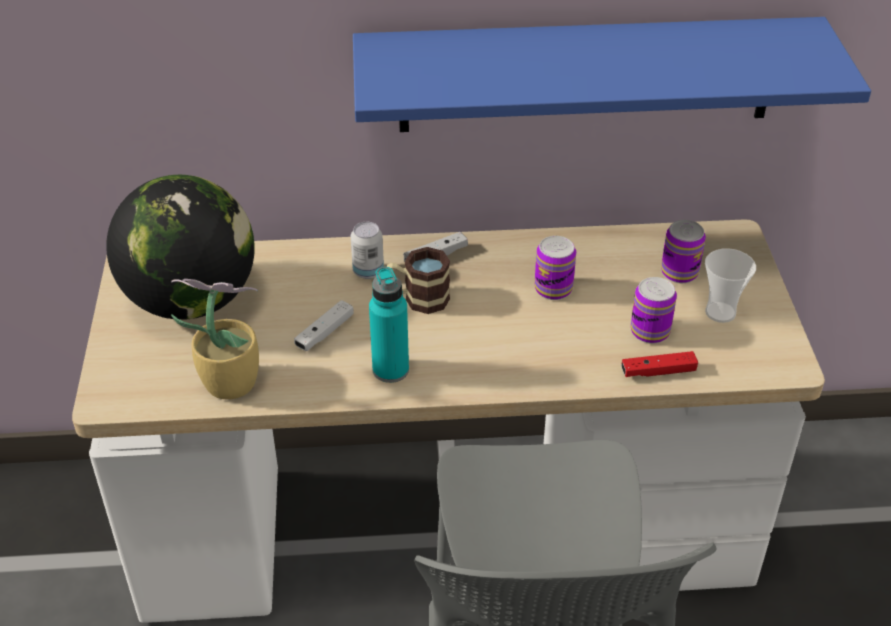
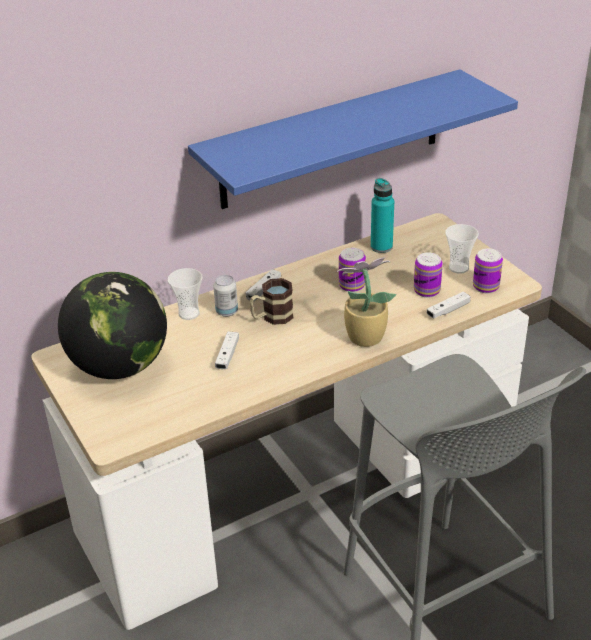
camera: 25 degrees left, 5 degrees down
potted plant [171,279,259,400] -> potted plant moved to [336,257,397,347]
turquoise bottle [369,267,409,383] -> turquoise bottle moved to [371,178,394,253]
red game controller [621,351,698,377] -> white game controller [426,292,471,318]
can [661,220,706,283] -> can moved to [473,248,503,293]
none -> cup [168,268,203,320]

